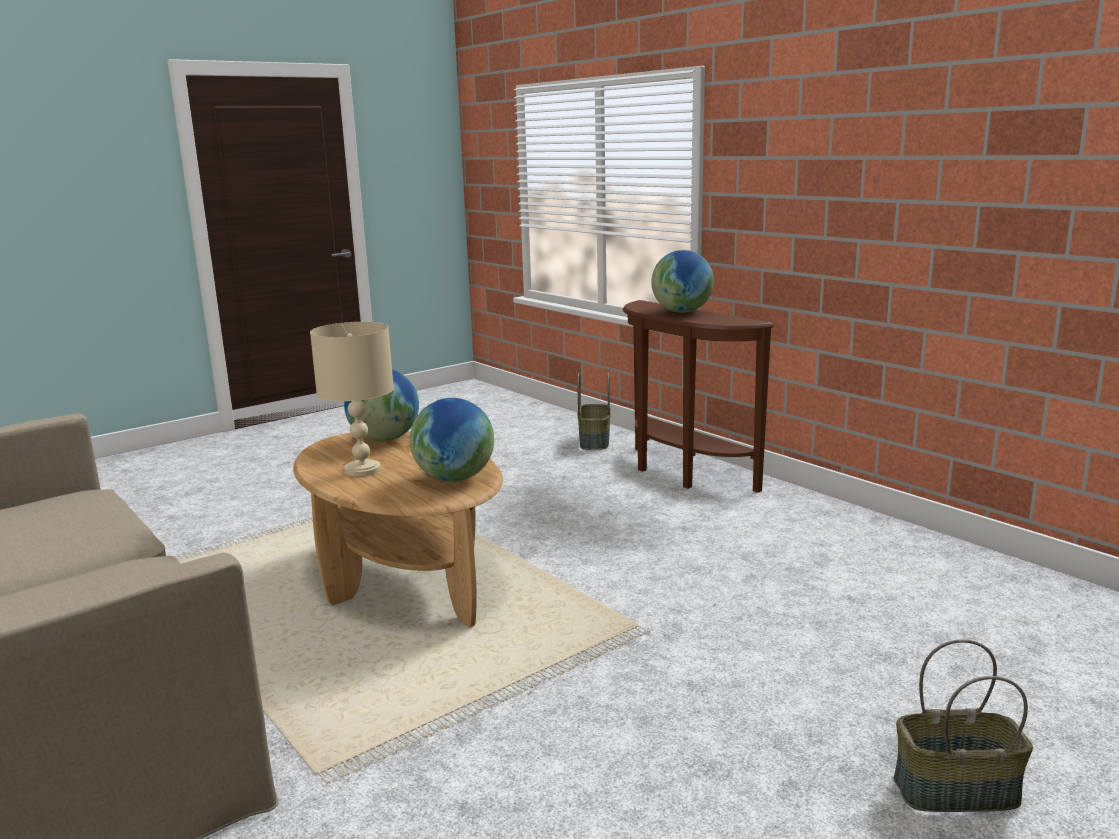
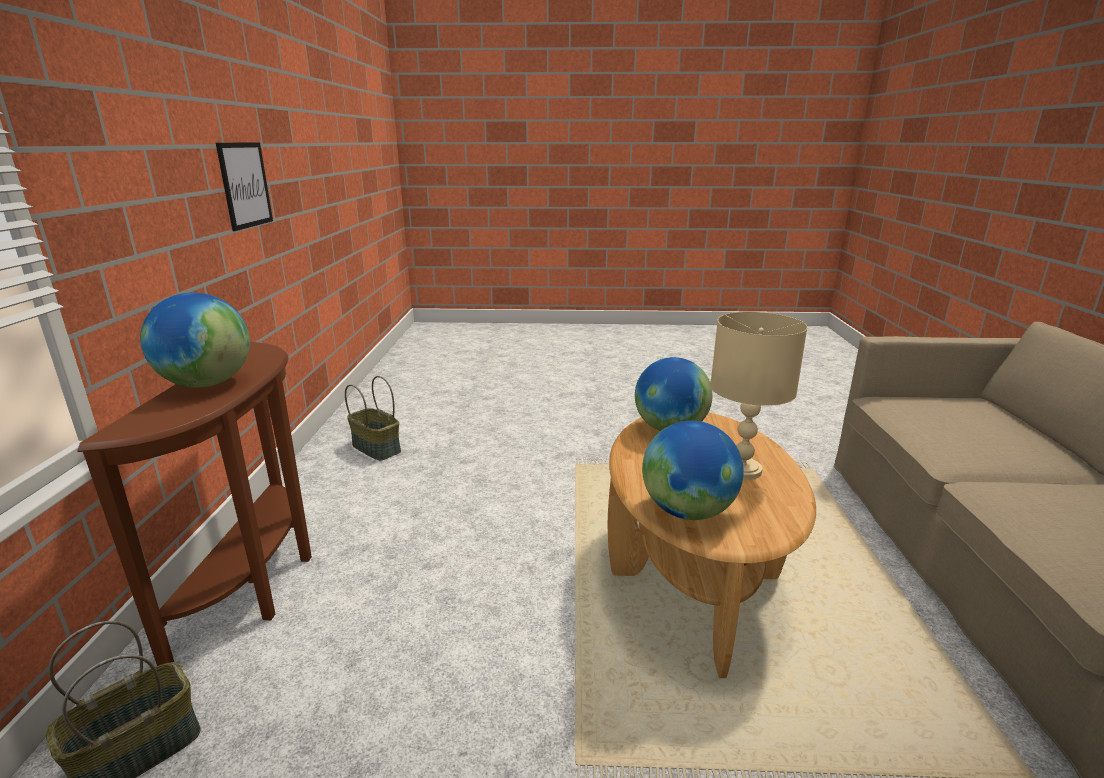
camera: 140 degrees left, 5 degrees up
basket [894,639,1033,812] -> basket moved to [345,376,401,460]
none -> picture [216,142,273,231]

